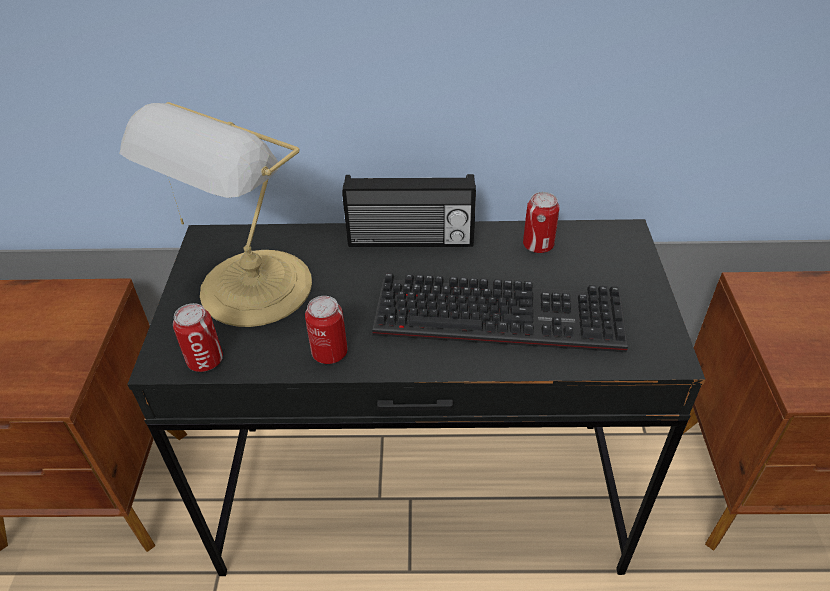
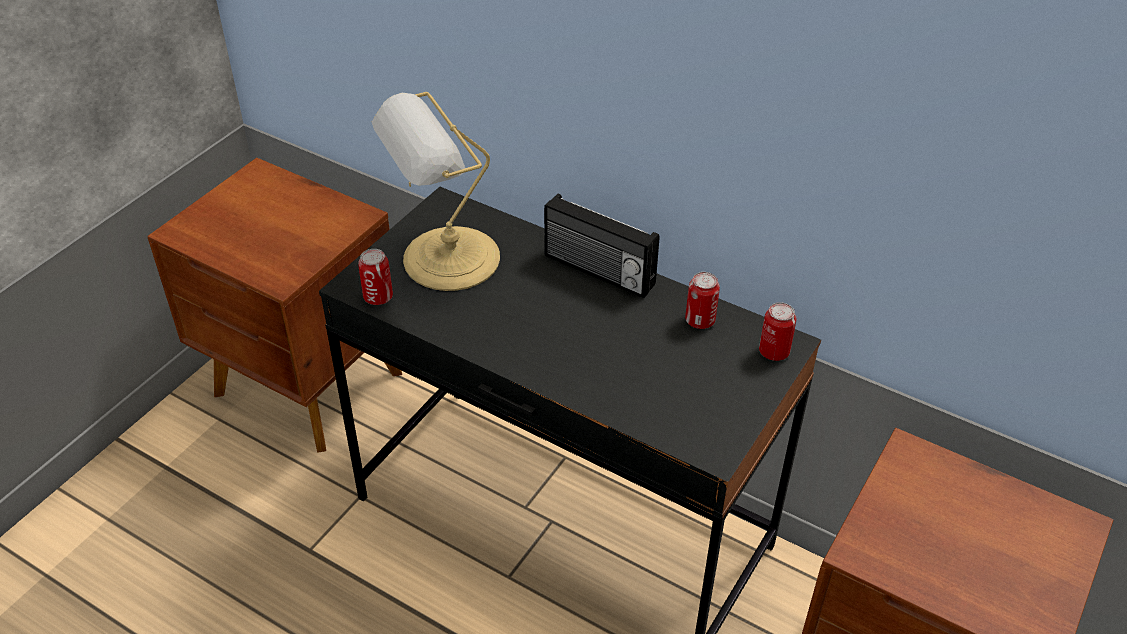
camera: 30 degrees right, 0 degrees up
can [305,296,347,364] -> can moved to [759,302,797,361]
keyboard [372,273,628,353] -> none

